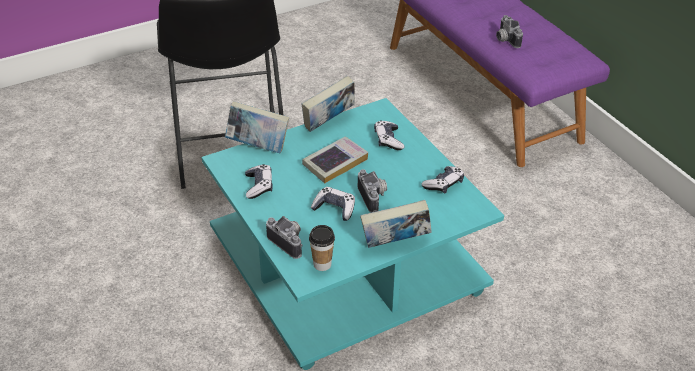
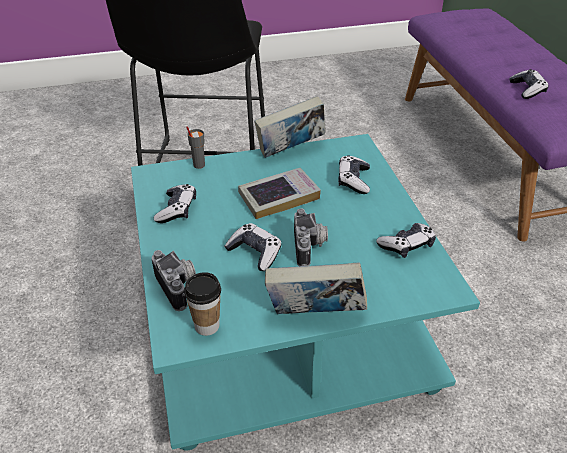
camera: 15 degrees right, 0 degrees up
book [225,101,289,153] -> grey cup [187,126,205,169]
camera [496,15,523,48] -> game controller [509,69,549,99]

